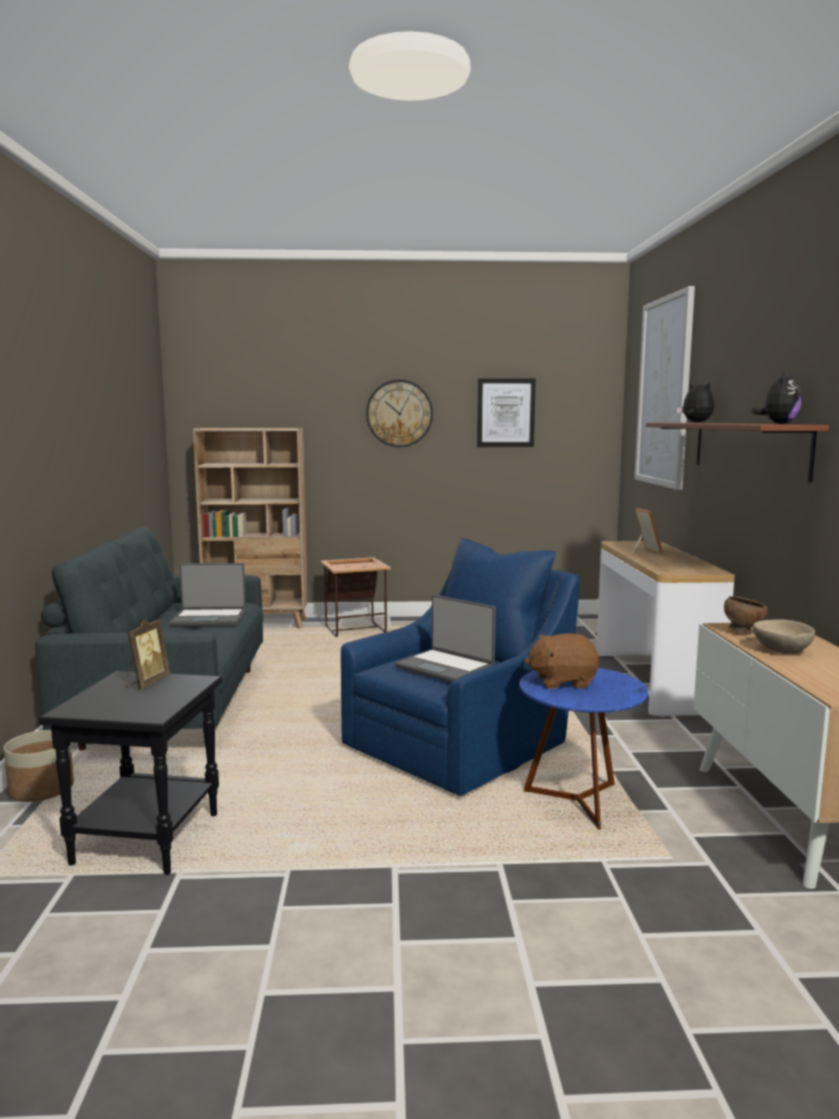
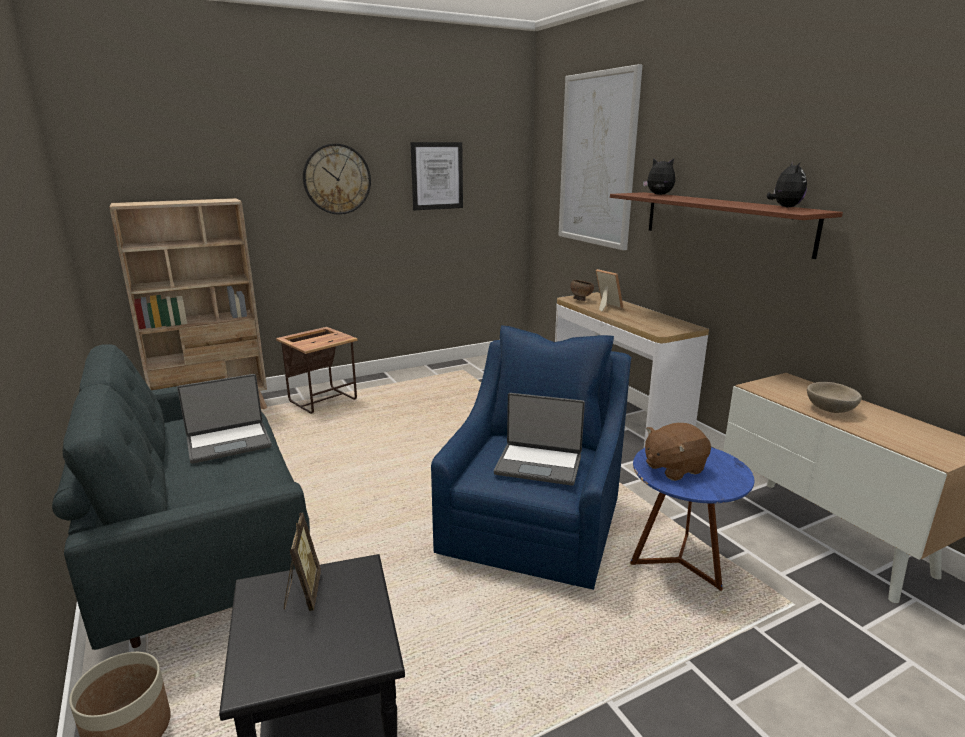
camera: 25 degrees left, 10 degrees up
brown bowl [724,596,768,635] -> brown bowl moved to [570,280,594,301]

